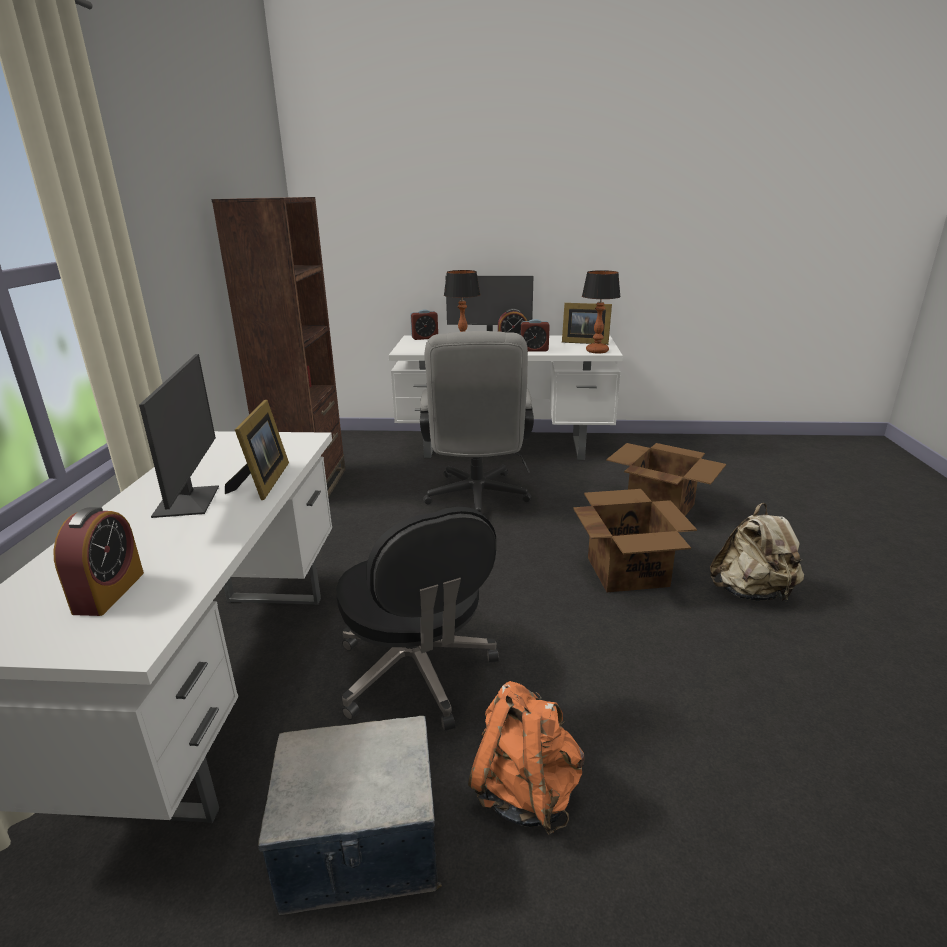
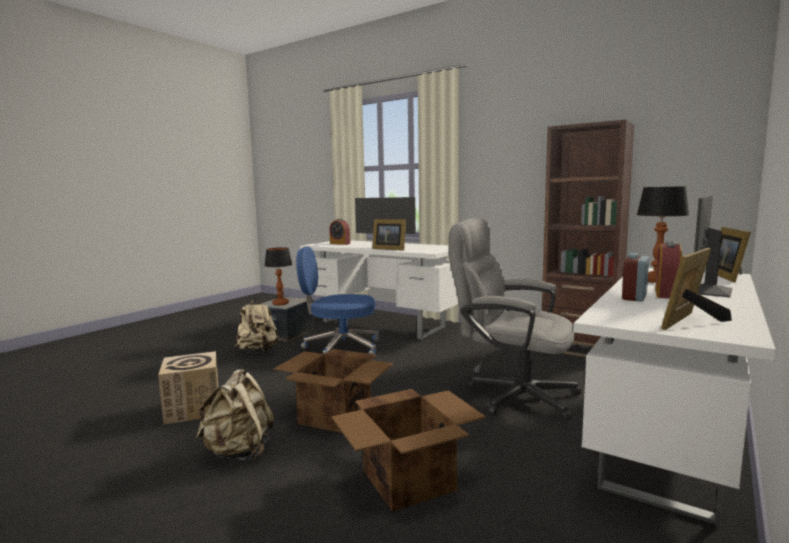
camera: 120 degrees right, 15 degrees down
black office chair [336,507,499,731] -> blue office chair [296,247,379,354]
alarm clock [410,310,438,340] -> picture frame [718,227,751,283]
orange backpack [468,681,585,835] -> beige backpack [234,298,279,353]
table lamp [582,270,621,354] -> table lamp moved to [265,247,292,305]
none -> cardboard box [158,351,218,425]

